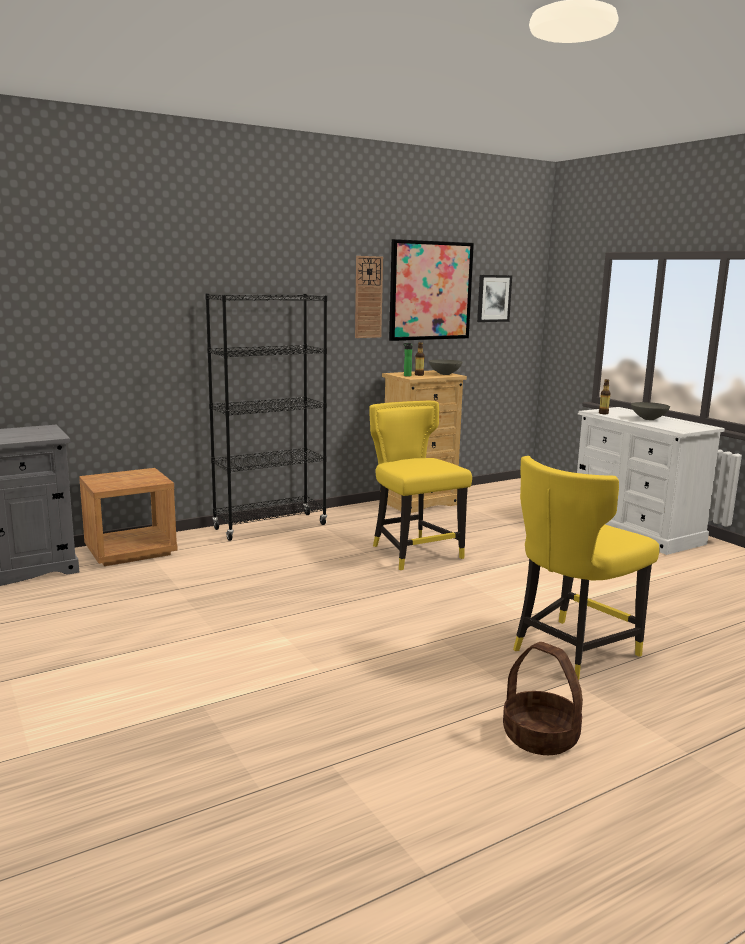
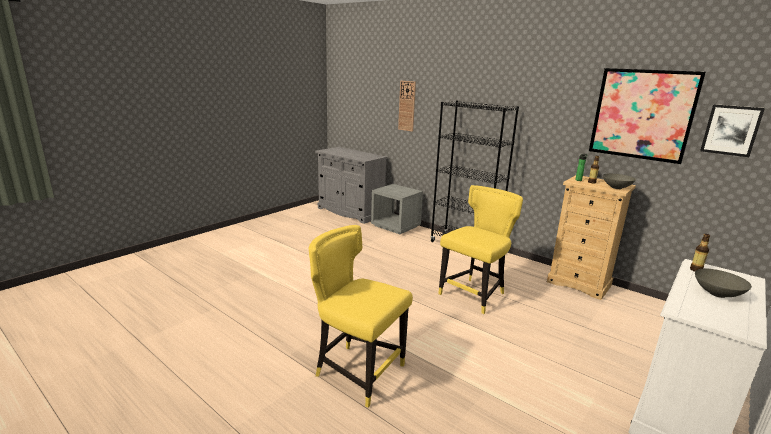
camera: 70 degrees right, 5 degrees up
brown nightstand [79,468,178,566] -> grey nightstand [371,184,423,234]
wall clock [355,256,383,338] -> wall clock moved to [398,81,416,132]
basket [503,642,583,755] -> none

